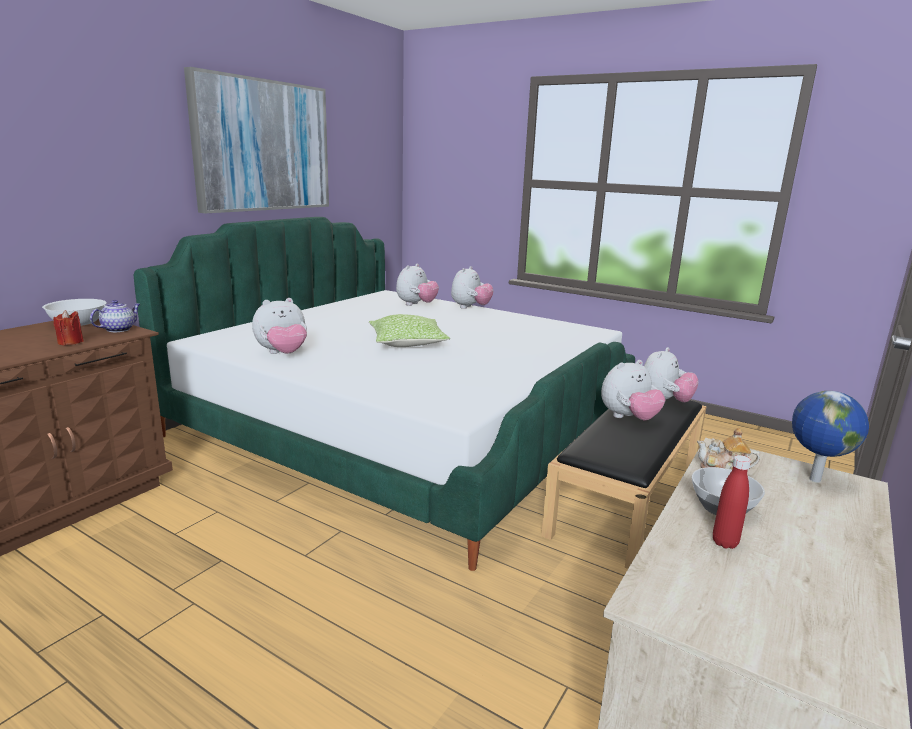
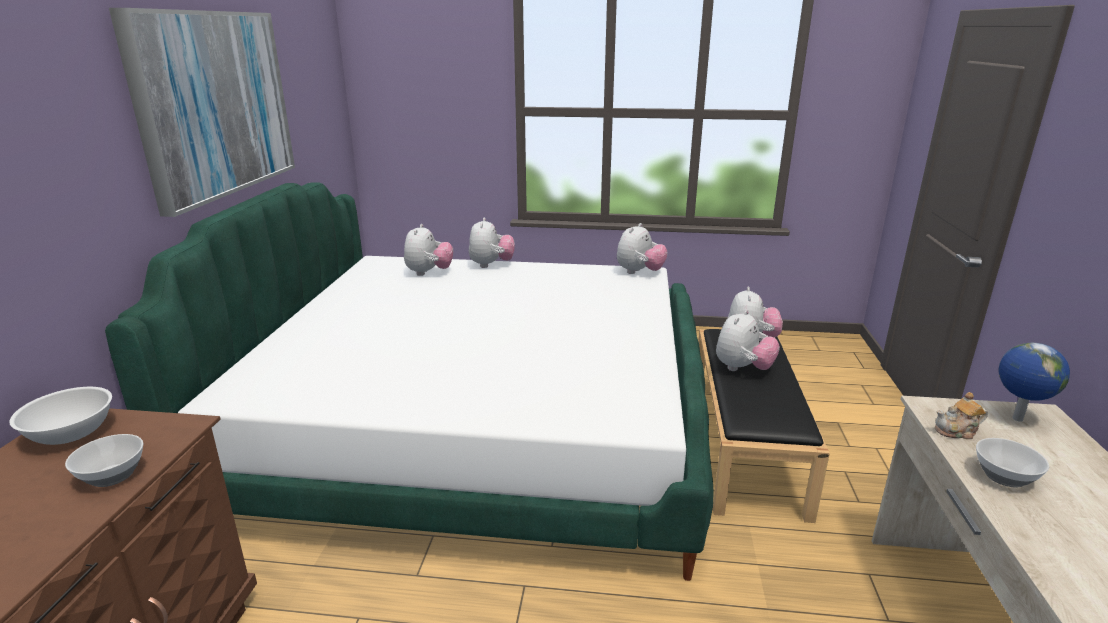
camera: 25 degrees left, 5 degrees up
red candle [53,310,84,345] -> bowl [65,434,144,487]
teapot [90,300,140,332] -> none
plush toy [252,298,307,354] -> plush toy moved to [617,223,668,274]
pillow [369,314,450,347] -> none
red bottle [713,455,751,549] -> none

